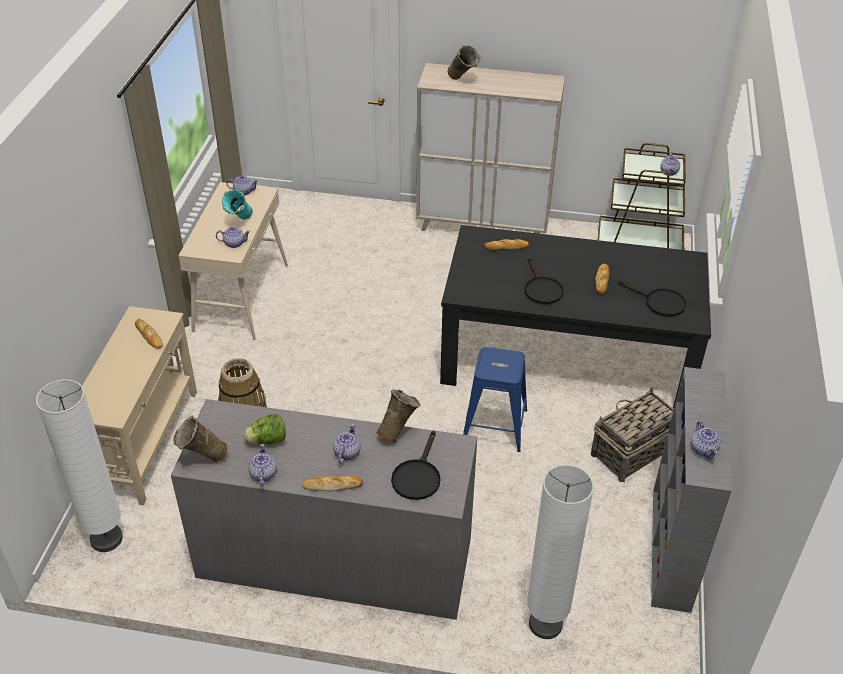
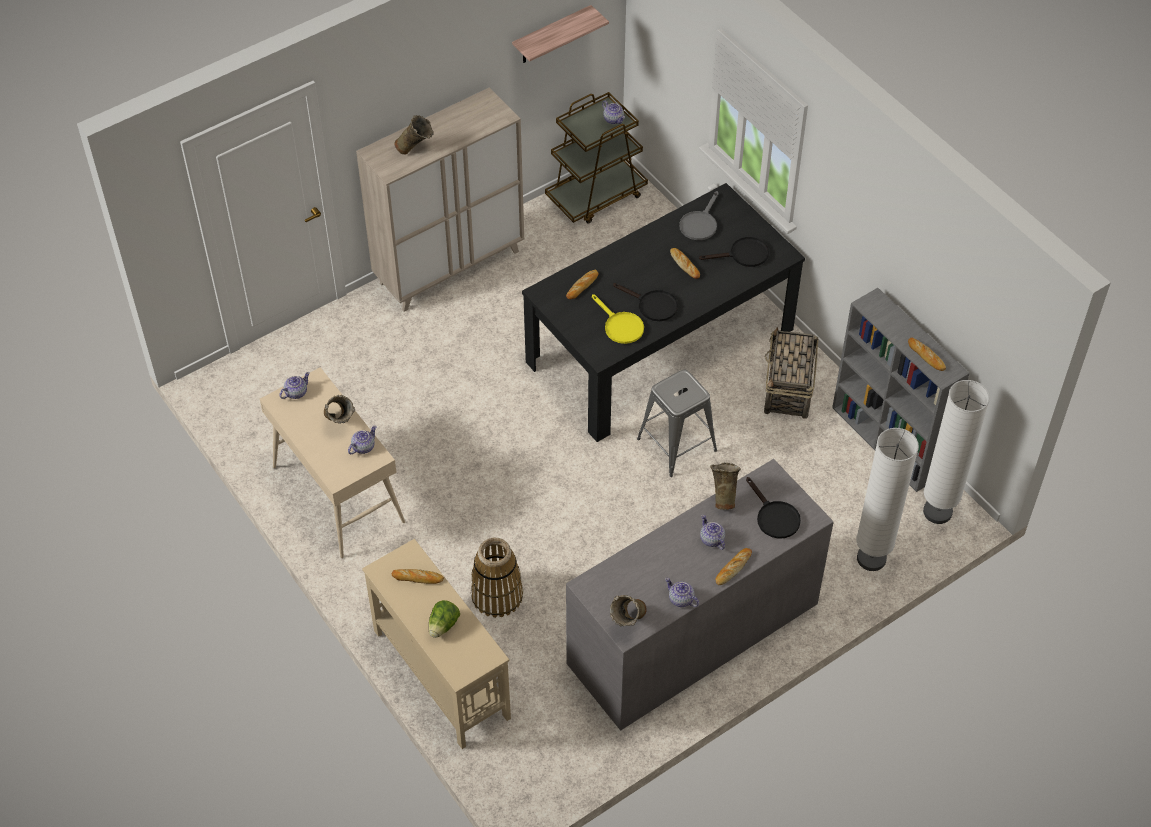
camera: 45 degrees left, 10 degrees up
white floor lamp [36,380,123,552] -> white floor lamp moved to [923,380,990,524]
turquoise vase [222,189,253,220] -> beige vase [324,395,355,424]
lettuce [244,414,286,444] -> lettuce moved to [429,600,460,638]
blue stool [463,347,527,452] -> grey stool [637,370,717,477]
teapot [691,421,721,459] -> bread [908,337,946,371]
none -> shelf [512,5,609,63]
none -> yellow frying pan [592,294,644,344]
none -> grey frying pan [679,191,719,240]

